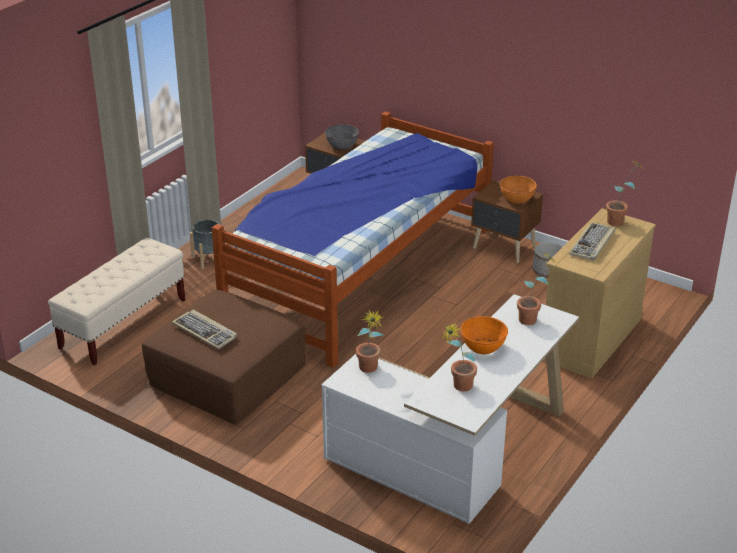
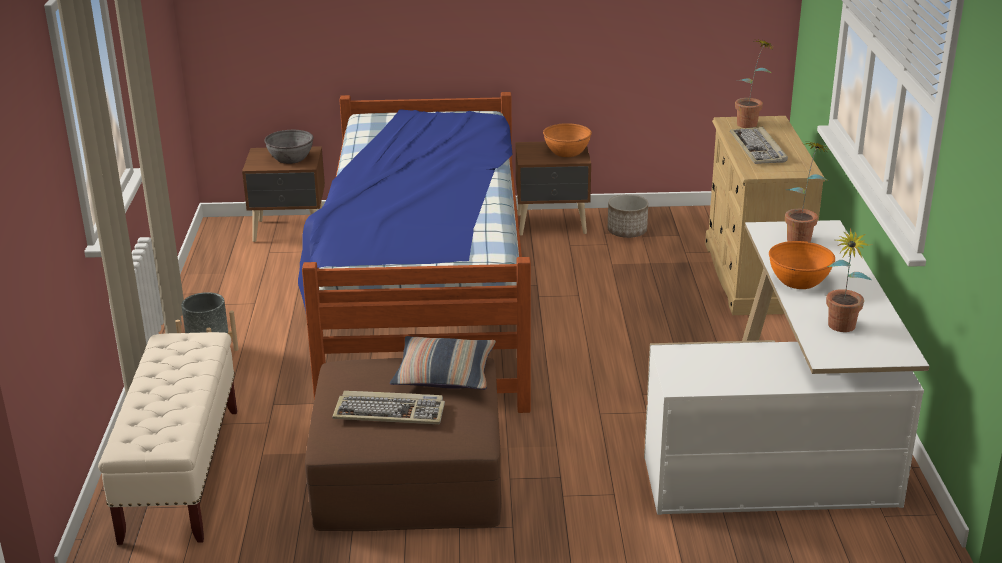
camera: 35 degrees left, 5 degrees down
potted plant [356,309,385,373] -> none
none -> pillow [390,336,496,390]

